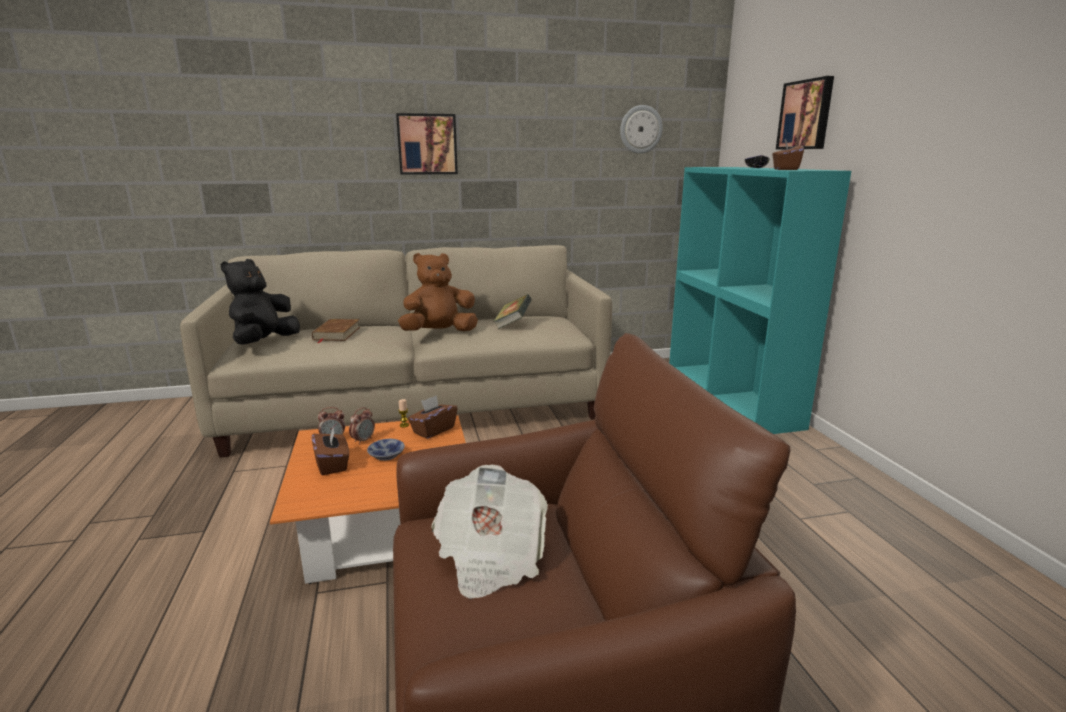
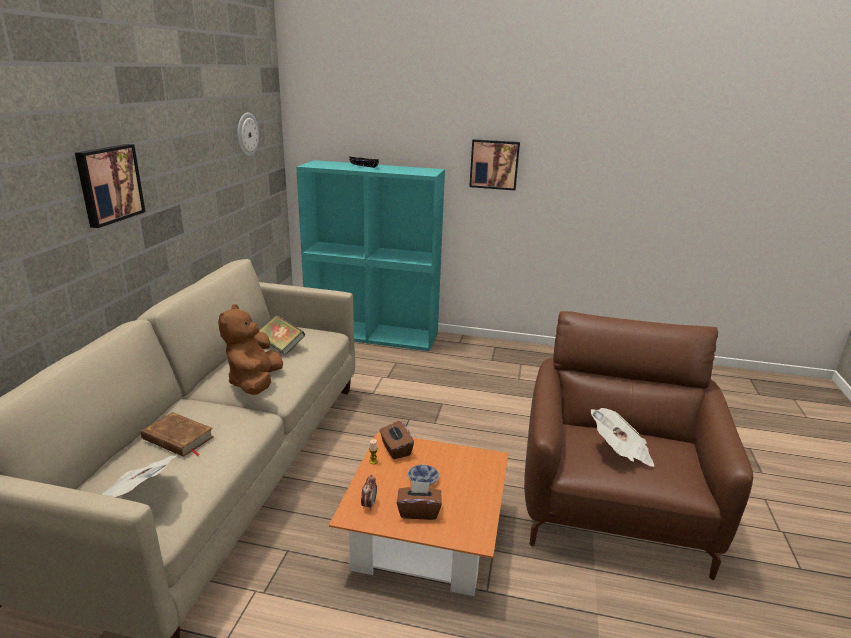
camera: 65 degrees left, 5 degrees up
black plush toy [220,259,300,345] -> newspaper [102,455,178,497]
alarm clock [349,407,375,445] -> none
brown tissue box [772,139,804,170] -> none
picture [776,76,834,150] -> picture moved to [469,139,520,190]

